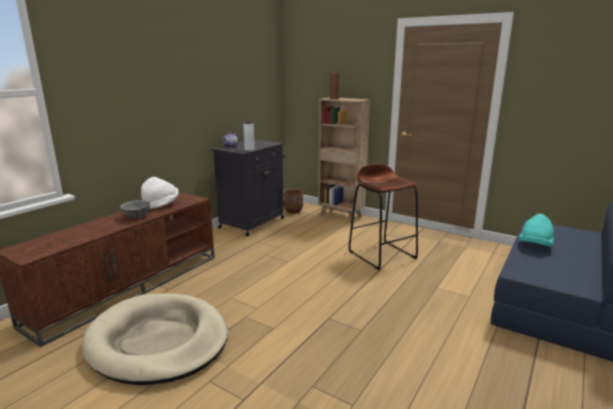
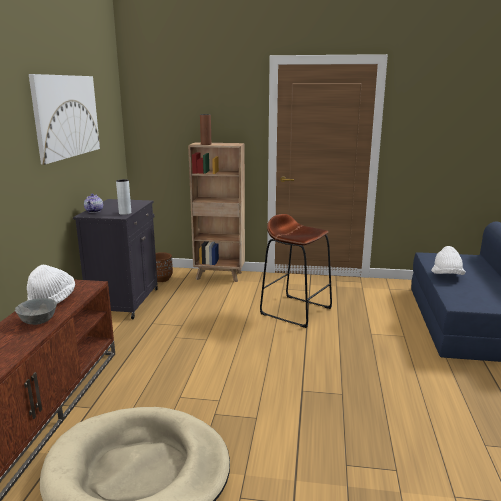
camera: 25 degrees left, 0 degrees up
turquoise hat [518,214,554,247] -> white hat [431,246,466,275]
none -> picture [29,74,100,164]

